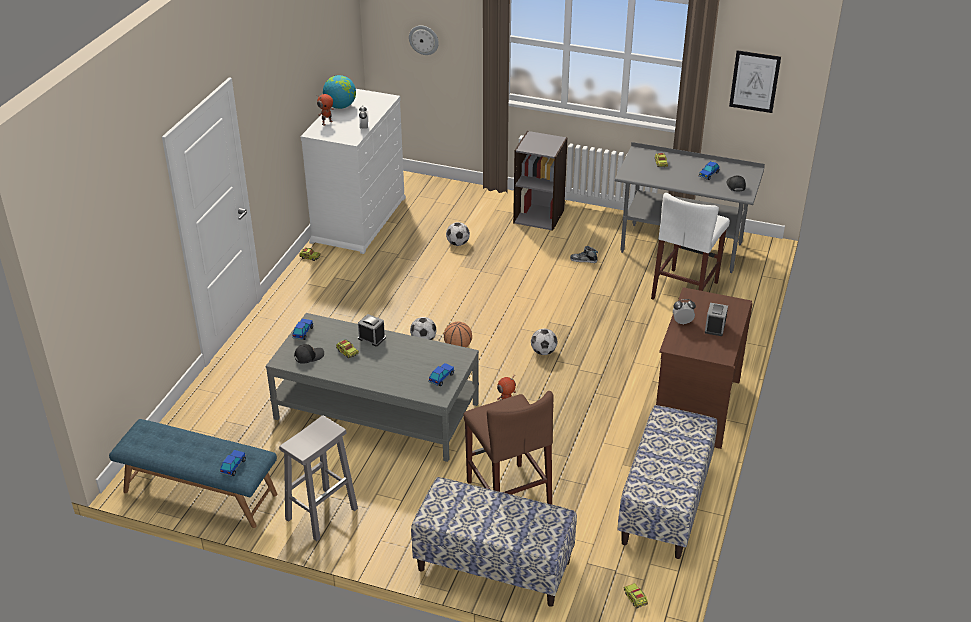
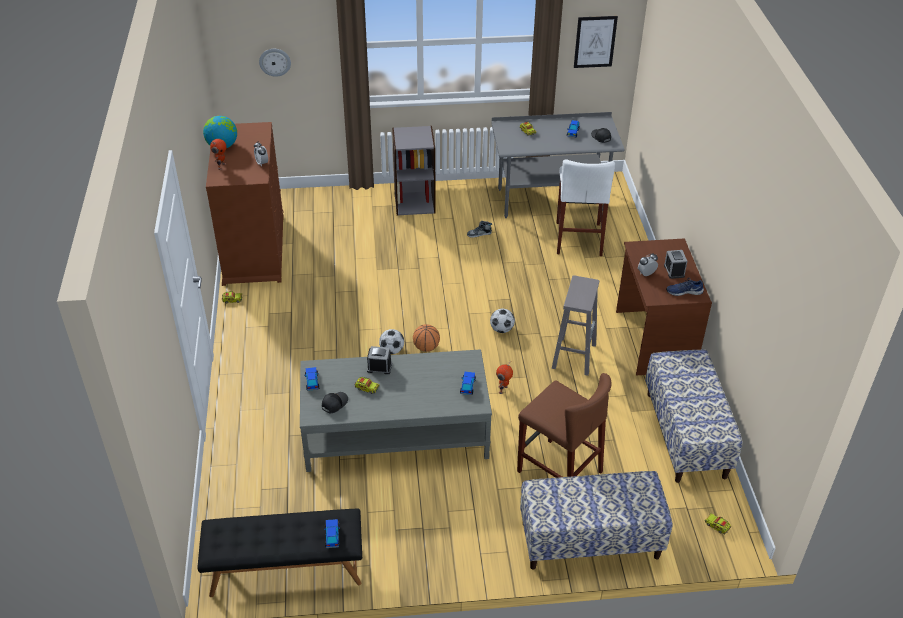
camera: 25 degrees left, 5 degrees up
blue bench [109,419,277,528] -> black bench [197,508,362,597]
grey stool [279,415,358,541] -> grey stool moved to [552,275,599,376]
white dresser [300,89,406,254] -> brown dresser [206,122,284,286]
football [446,222,470,246] -> none
none -> blue shoe [666,278,704,296]

